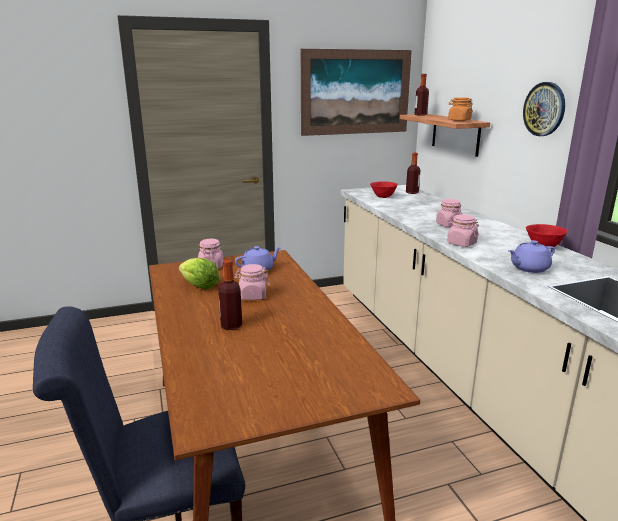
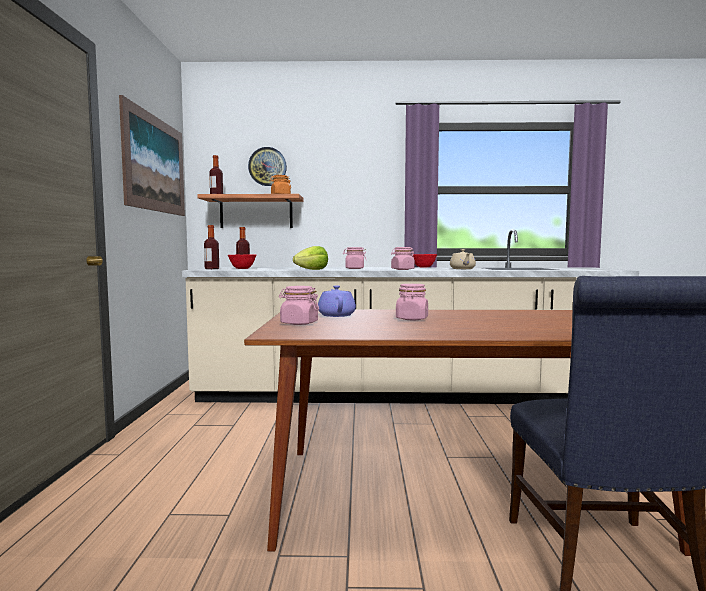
camera: 70 degrees left, 15 degrees down
lettuce [179,258,219,290] -> lettuce moved to [293,246,328,270]
bottle [218,259,242,330] -> bottle moved to [204,225,219,269]
purple teapot [508,240,555,273] -> beige teapot [450,249,476,269]
wall clock [523,82,565,136] -> wall clock moved to [248,147,287,186]

